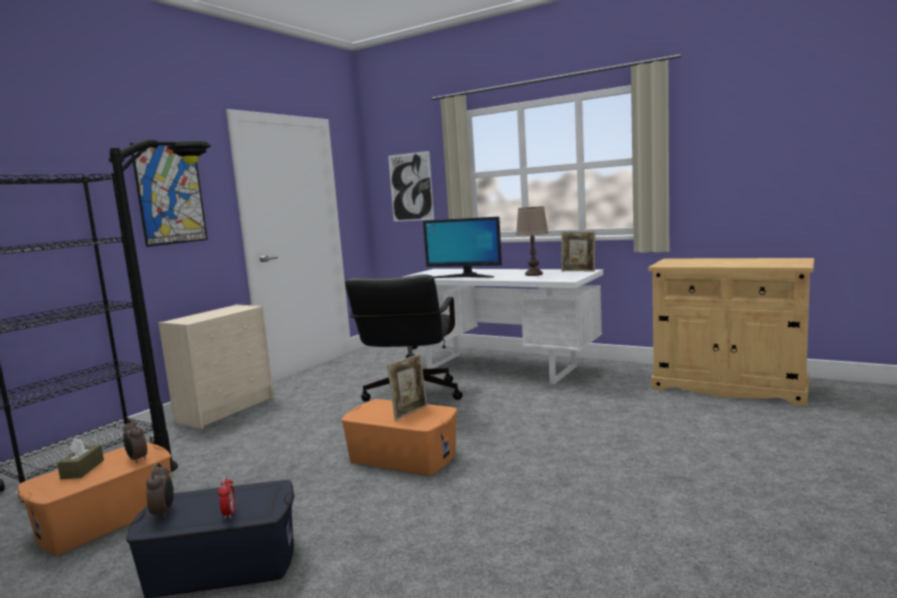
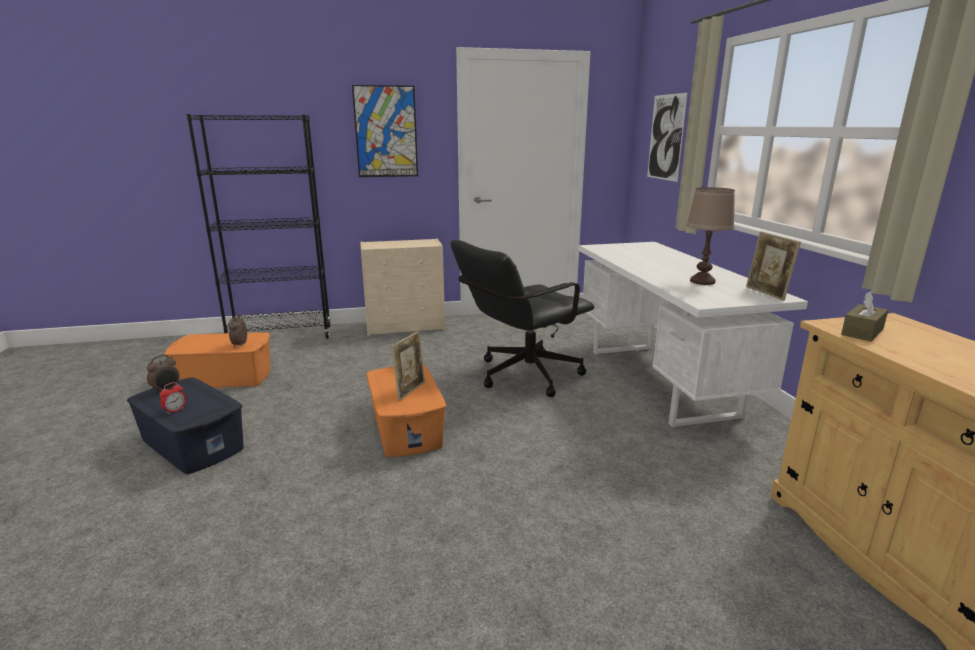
camera: 45 degrees right, 10 degrees up
brown tissue box [57,438,104,479] -> brown tissue box moved to [841,292,888,341]
black floor lamp [109,139,212,472] -> none
picture frame [387,354,427,420] -> picture frame turned 60 degrees counterclockwise [391,331,425,401]
monitor [423,217,502,278] -> none

